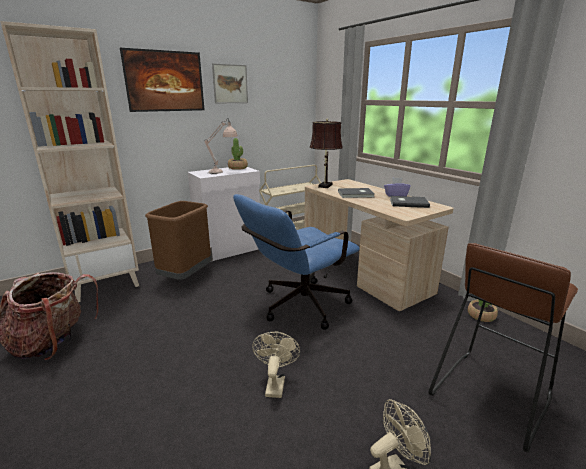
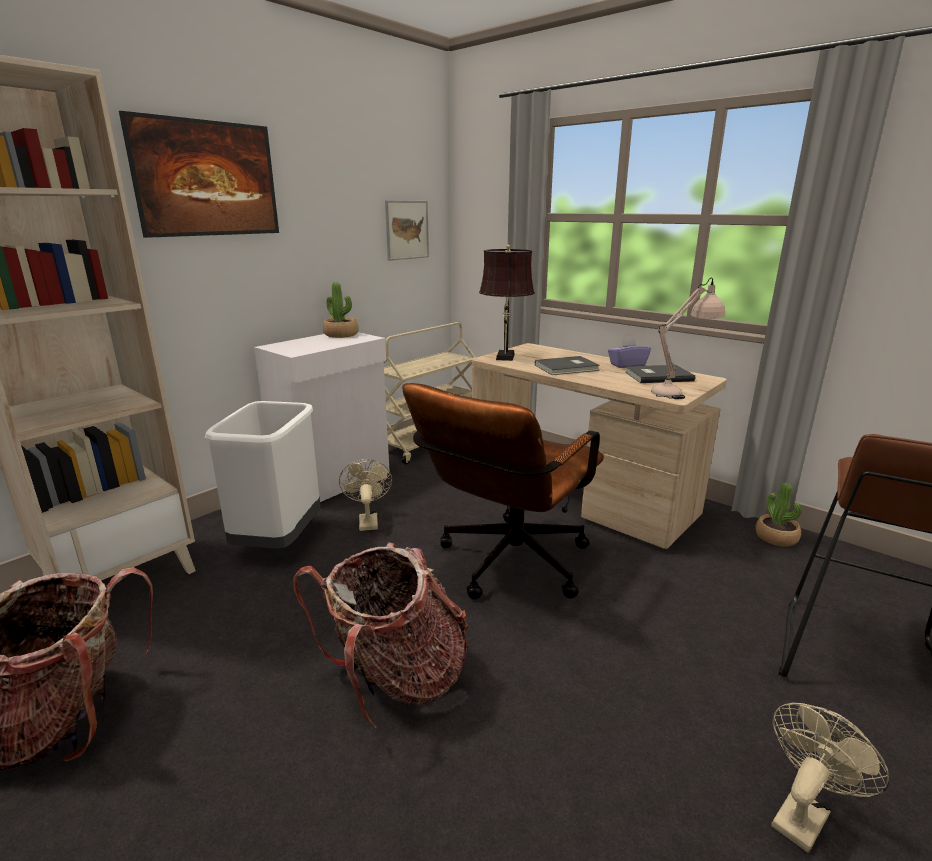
camera: 15 degrees left, 0 degrees up
brown trash can [145,201,211,280] -> white trash can [205,401,320,548]
beige table lamp [204,118,238,174] -> beige table lamp moved to [651,277,726,399]
picture [212,63,248,104] -> picture moved to [385,200,429,261]
blue office chair [233,194,360,330] -> brown office chair [402,383,604,600]
beige fan [252,331,300,398] -> beige fan moved to [339,459,392,531]
none -> backpack [293,542,468,728]

